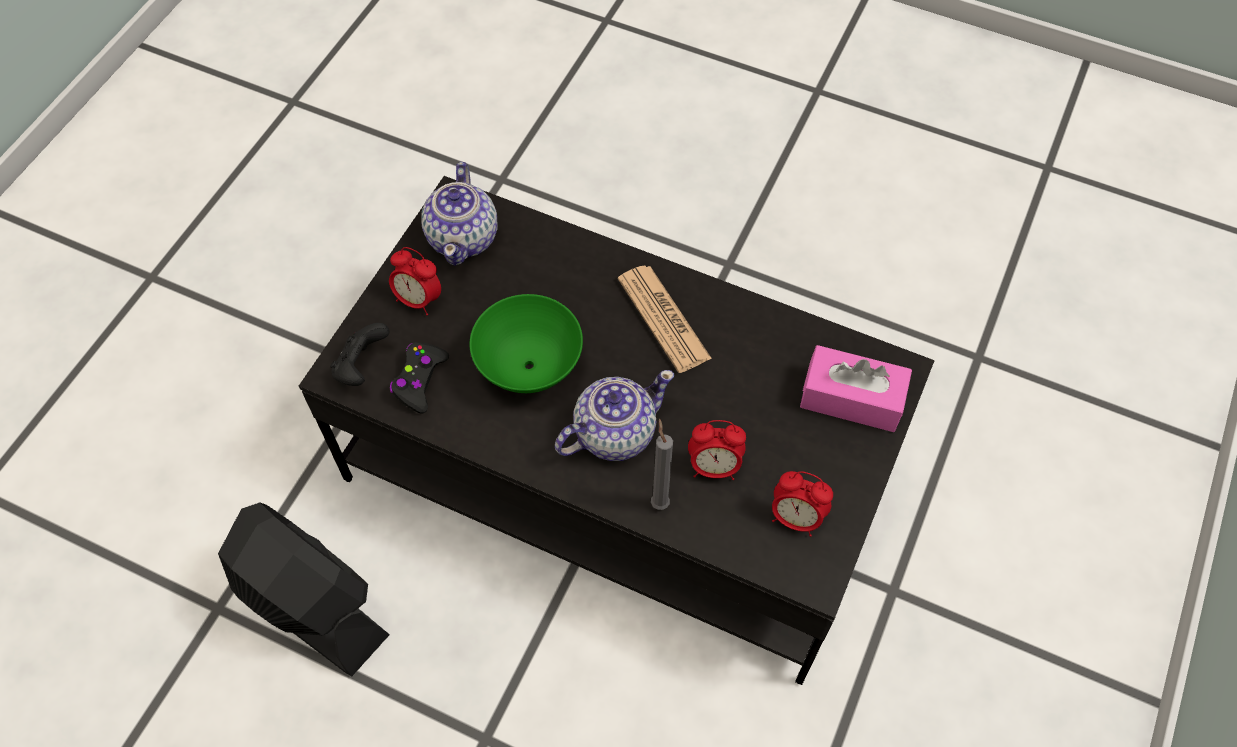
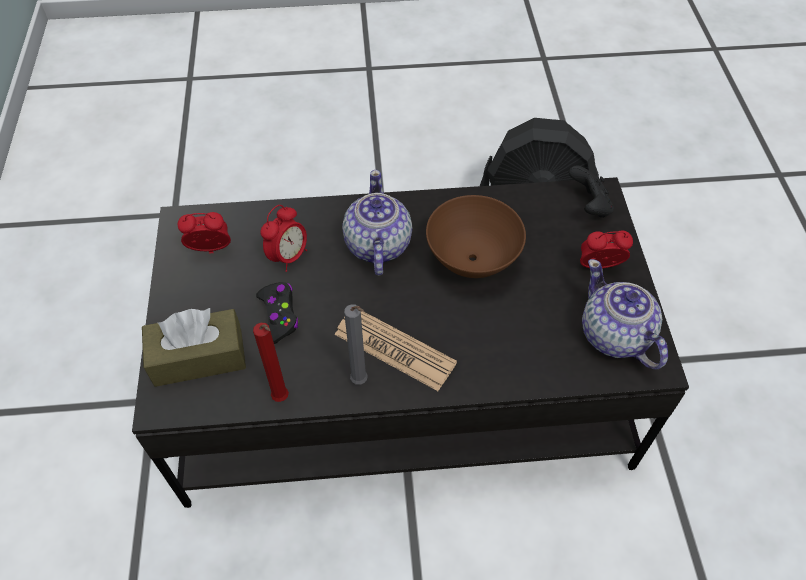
camera: 150 degrees right, 5 degrees down
black game controller [390,342,449,414] -> black game controller moved to [256,282,298,344]
green bowl [469,294,583,393] -> brown bowl [426,195,526,278]
teapot [555,370,674,461] -> teapot turned 150 degrees clockwise [342,170,412,276]
grey candle [651,418,673,510] -> grey candle moved to [344,304,368,385]
alarm clock [688,420,746,480] -> alarm clock turned 150 degrees clockwise [260,205,307,272]
pink tissue box [800,345,912,432] -> brown tissue box [142,308,246,387]
none -> red candle [253,323,289,402]

